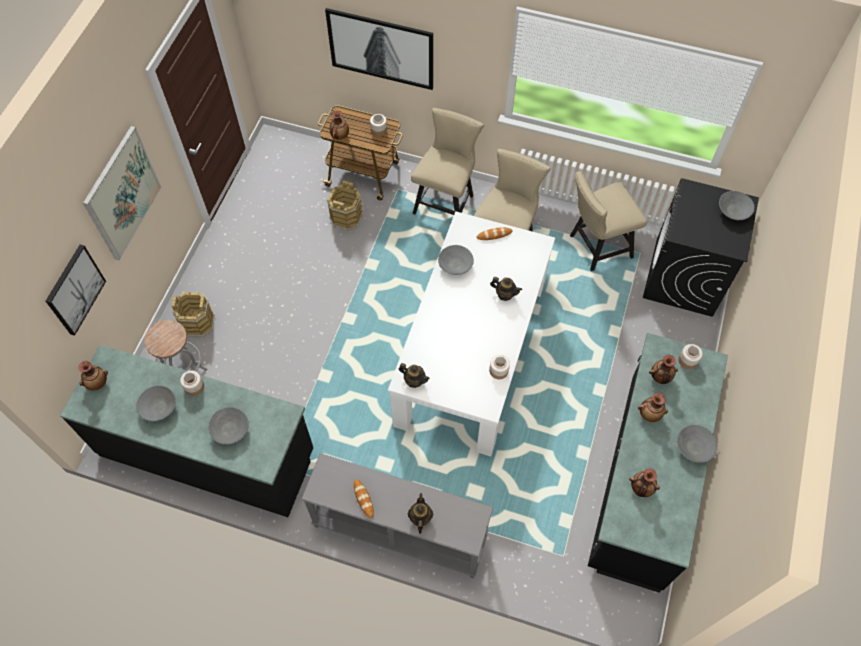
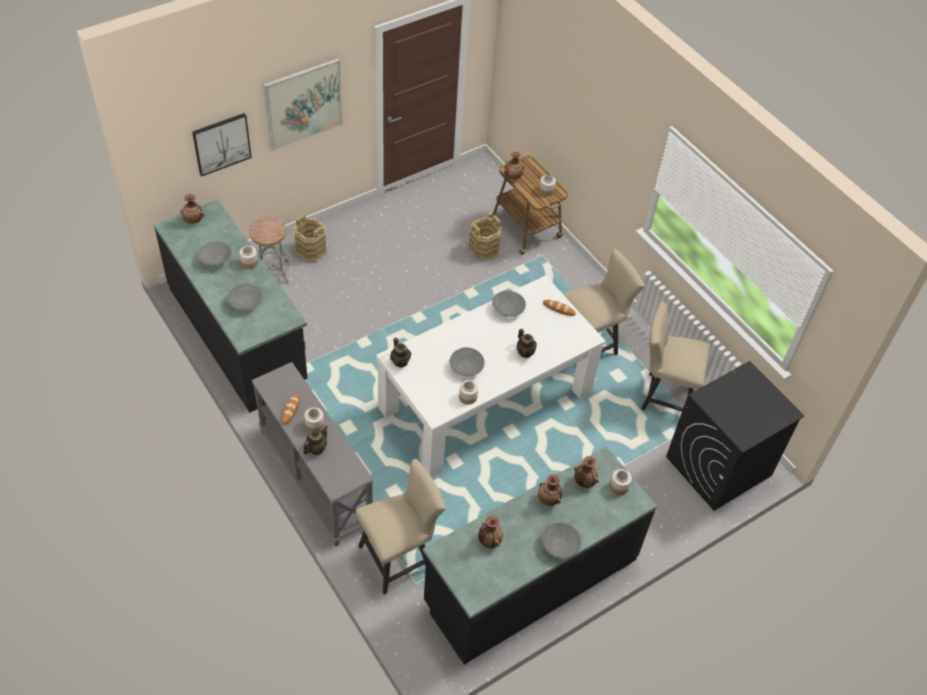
camera: 35 degrees right, 10 degrees down
picture [325,8,433,90] -> none
beige chair [411,108,484,215] -> beige chair moved to [356,459,446,595]
grey bowl [719,191,755,220] -> grey bowl moved to [450,347,485,376]
none -> jar [304,407,324,432]

